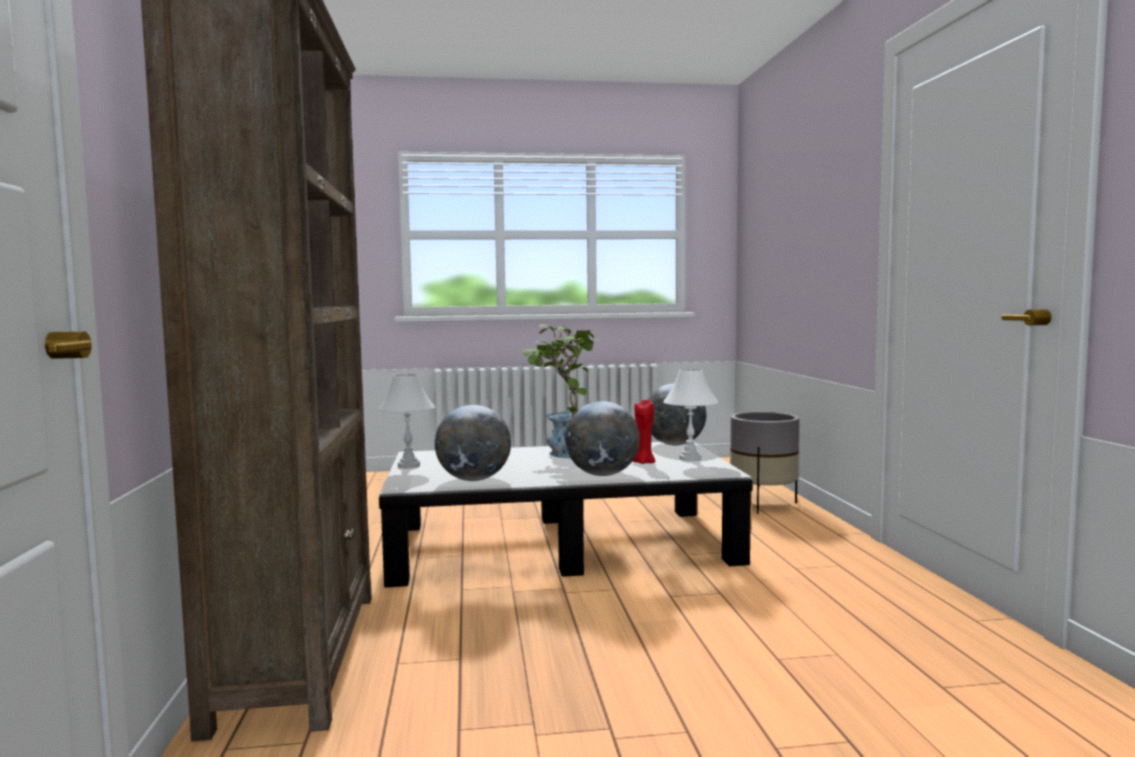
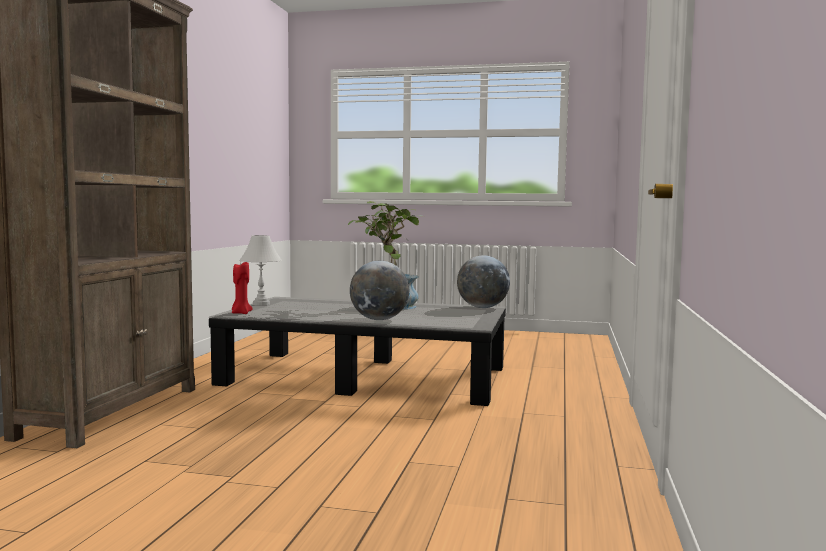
camera: 20 degrees right, 0 degrees up
globe [435,405,511,481] -> none
red candle [633,400,655,464] -> red candle moved to [232,262,253,314]
white table lamp [663,369,718,462] -> none
grey planter [730,412,799,514] -> none

